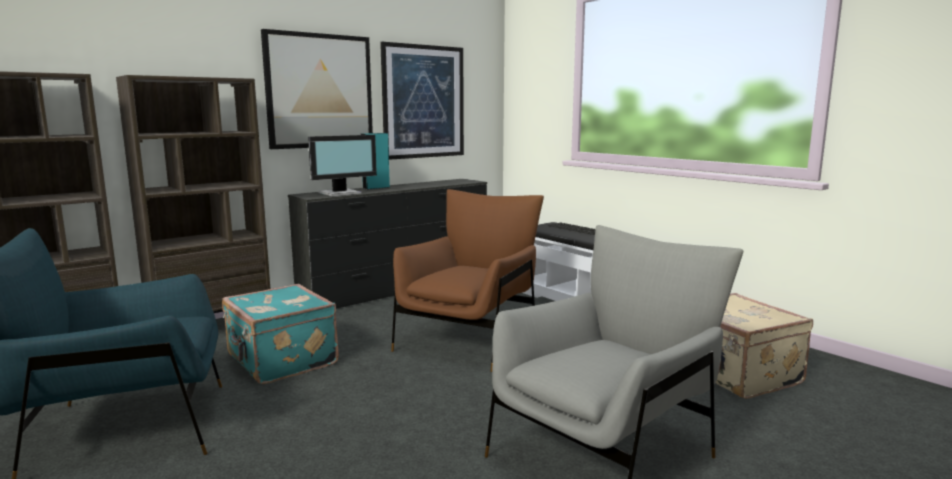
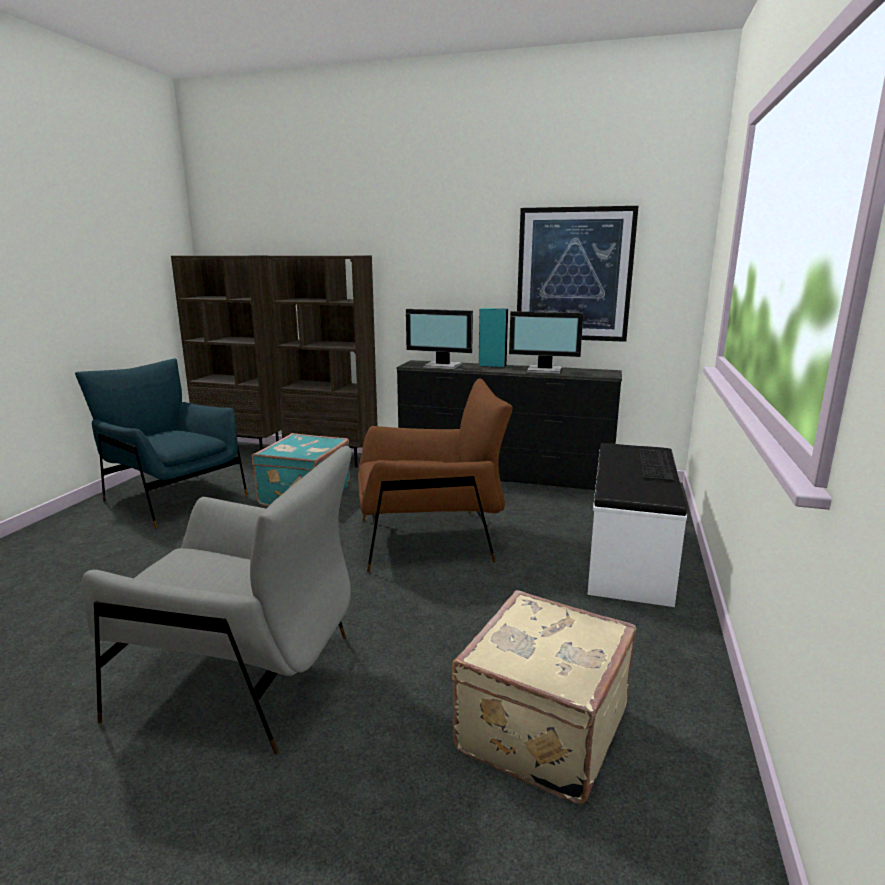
camera: 55 degrees right, 5 degrees up
picture [261,29,373,149] -> none
none -> monitor [509,311,583,374]

